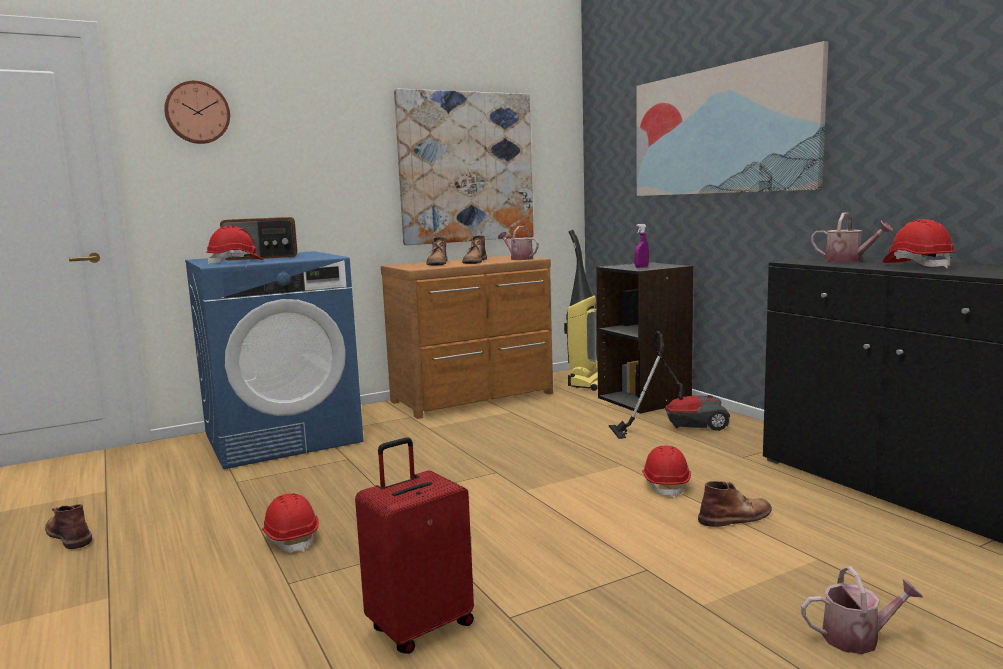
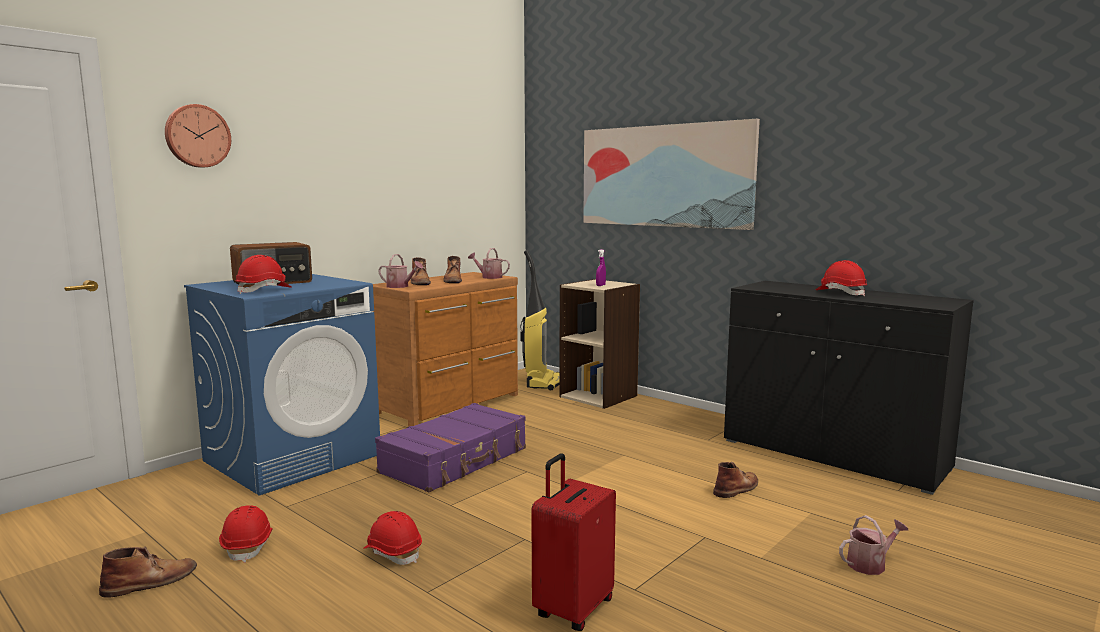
camera: 20 degrees left, 0 degrees up
brown boot [45,504,92,549] -> brown boot turned 120 degrees clockwise [99,546,197,598]
picture [394,89,534,245] -> none
black bookcase [596,262,694,414] -> beige bookcase [559,279,640,409]
vacuum cleaner [609,331,730,439] -> none
red hard hat [642,445,691,498] -> red hard hat moved to [219,505,273,563]
watering can [811,212,893,262] -> watering can moved to [378,254,423,288]
none -> purple suitcase [375,403,526,492]

